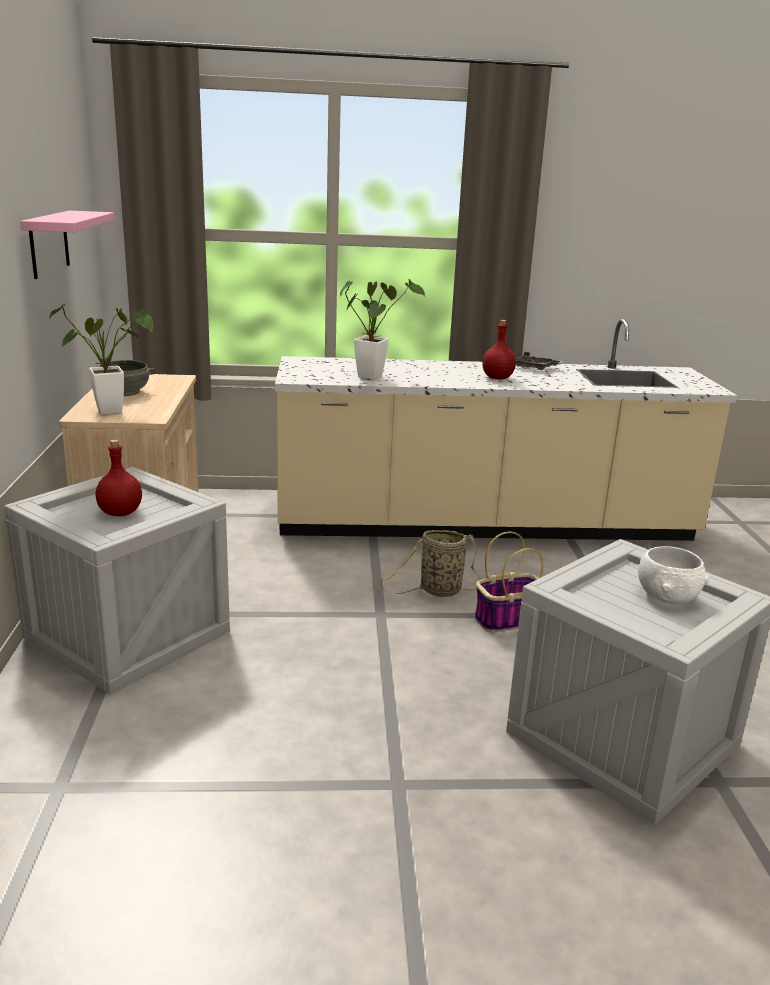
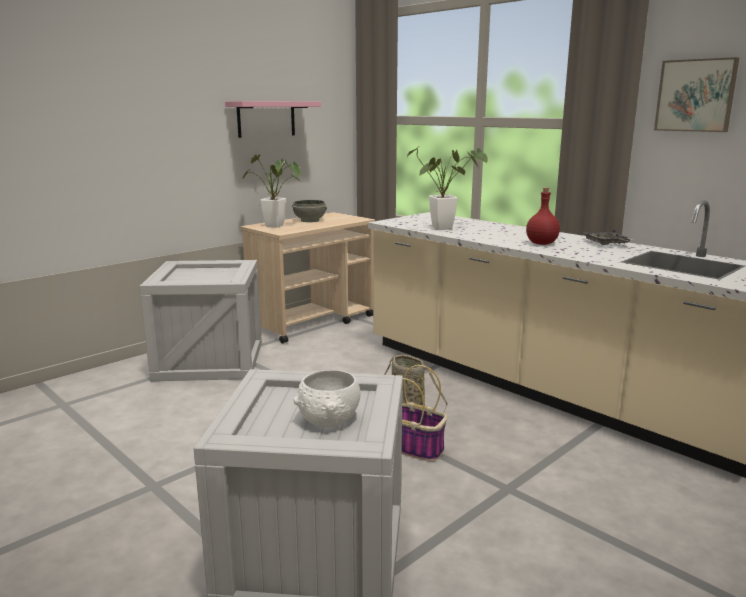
camera: 50 degrees right, 5 degrees down
red bottle [96,440,142,516] -> none
none -> picture [654,57,739,132]

